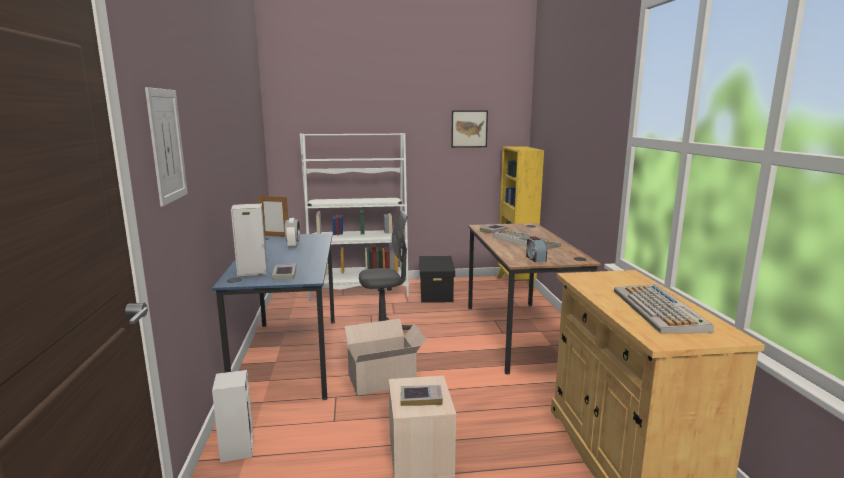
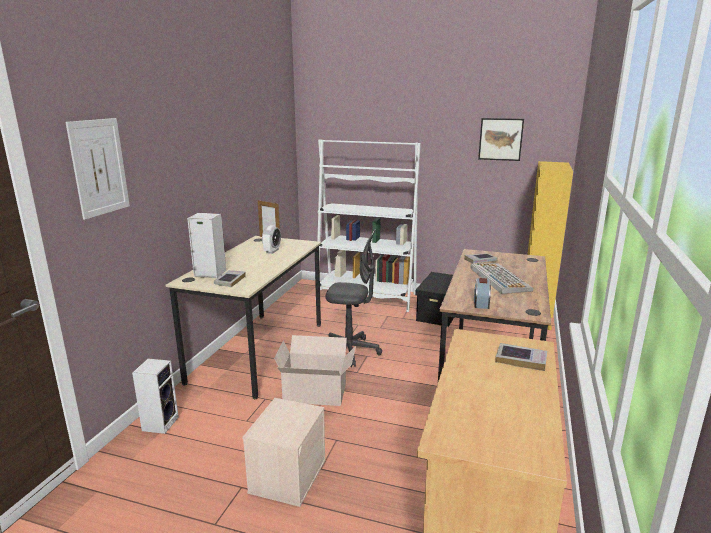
camera: 25 degrees right, 5 degrees up
blue desk [212,233,335,400] -> beige desk [165,236,321,399]
book [401,385,443,406] -> book moved to [495,343,547,371]
keyboard [614,284,714,333] -> none

